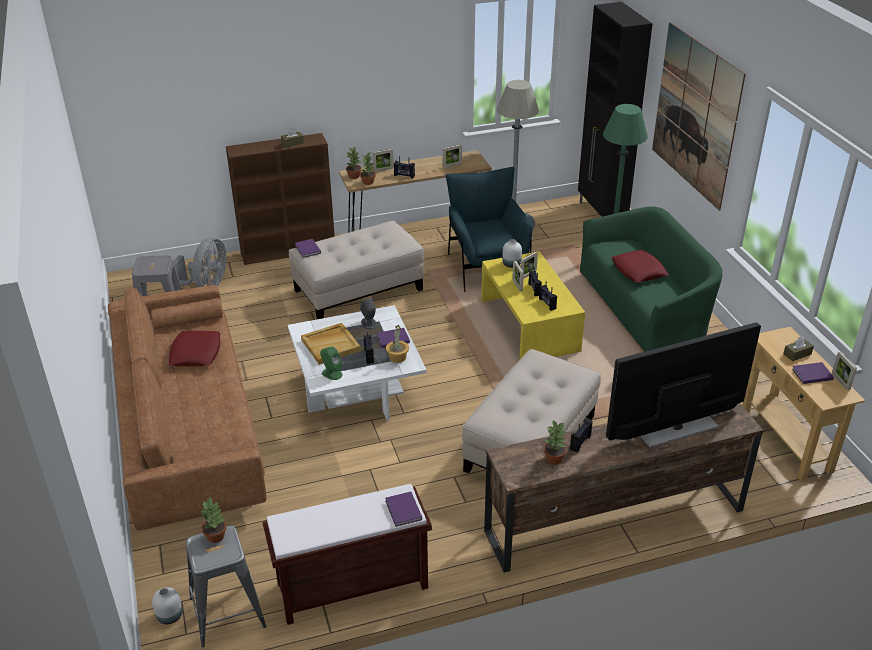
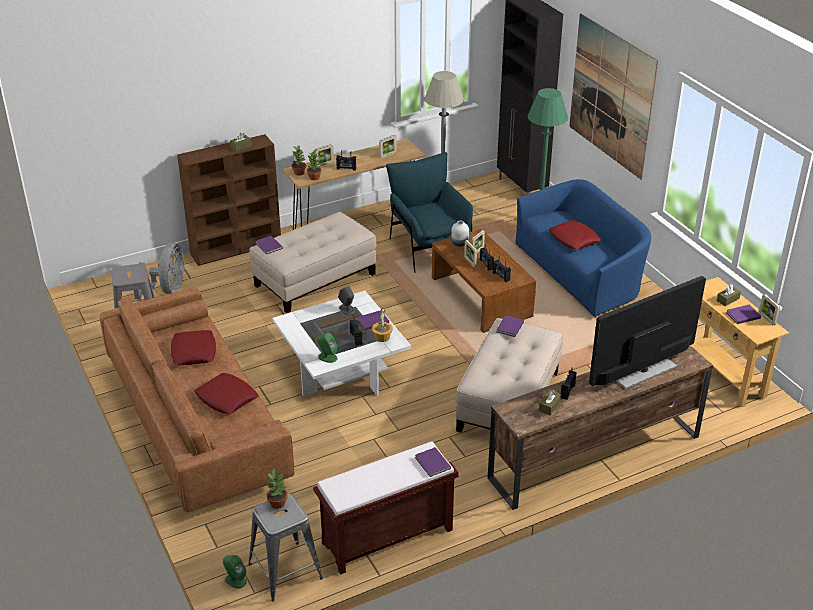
camera: 10 degrees left, 0 degrees up
white vase [152,587,182,624] -> green speaker [223,555,247,588]
beige tray [301,323,361,365] -> none
yellow coffee table [481,251,585,360] -> brown coffee table [432,229,536,333]
potted plant [544,420,567,465] -> brown tissue box [539,390,562,415]
green sofa [580,207,722,352] -> blue sofa [515,179,651,318]
none -> red pillow [194,373,259,415]
none -> purple book [496,315,524,337]

